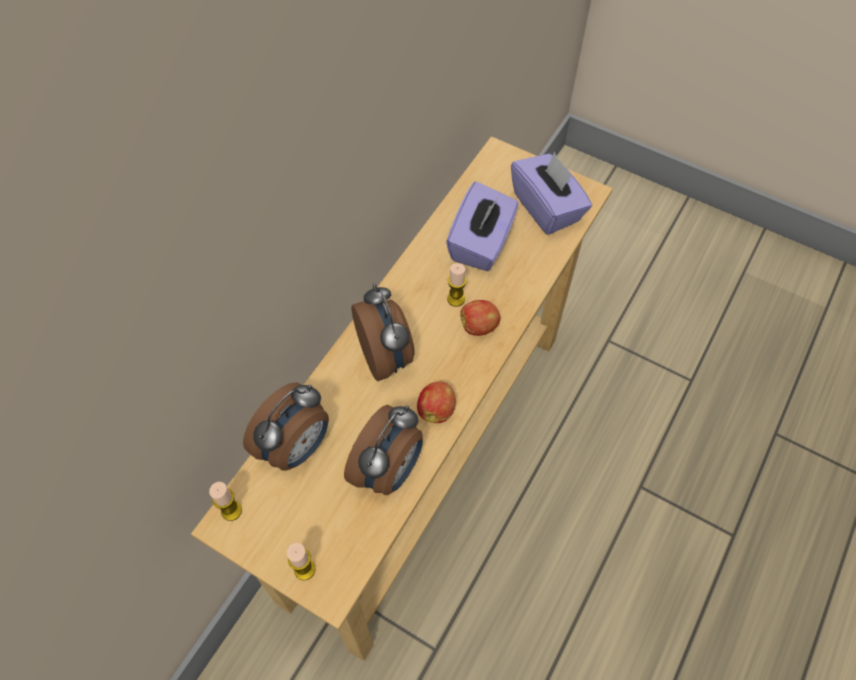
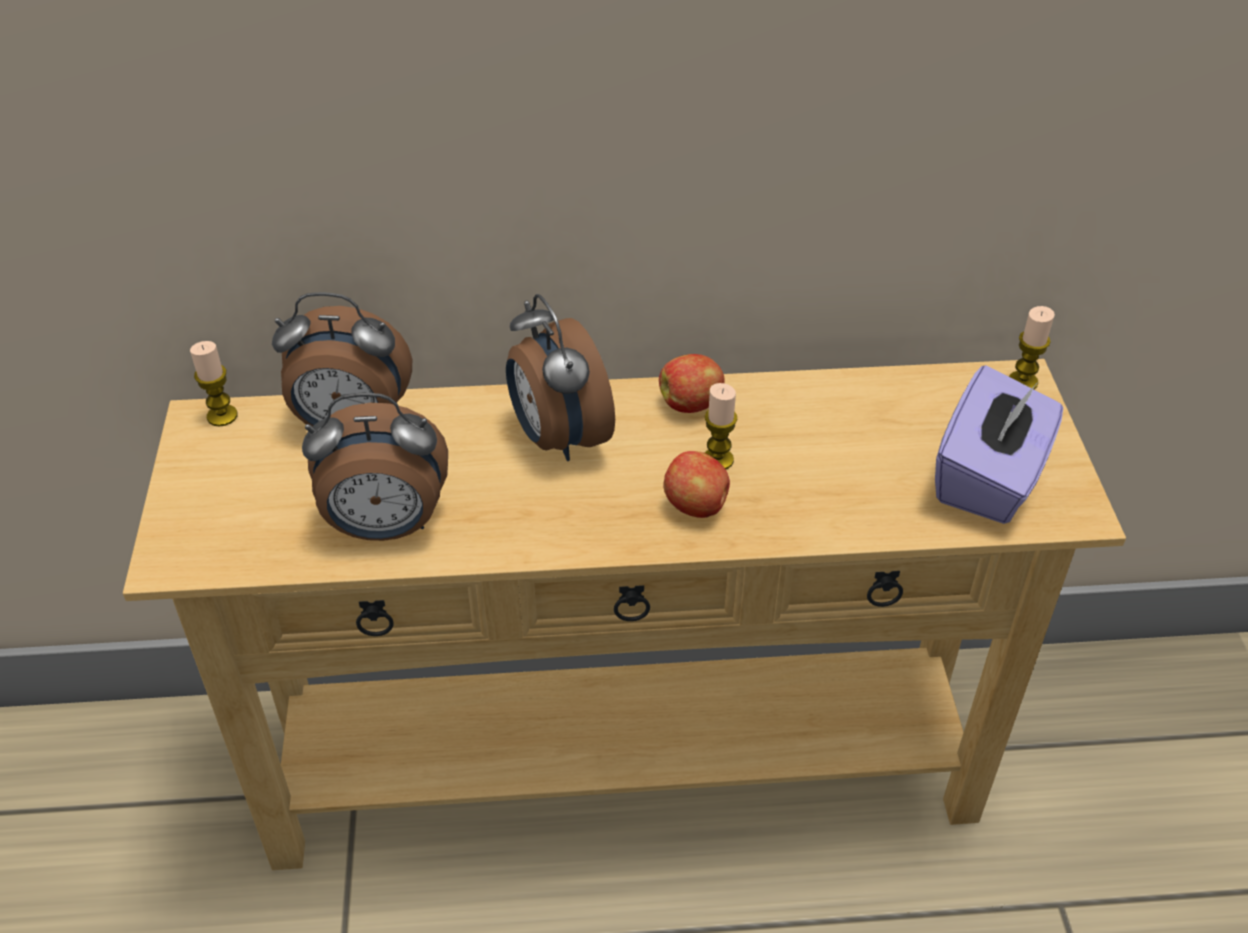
camera: 55 degrees right, 15 degrees down
candle [287,543,316,581] -> candle moved to [1009,306,1055,389]
alarm clock [351,284,415,381] -> alarm clock turned 120 degrees clockwise [506,294,615,461]
apple [417,382,456,423] -> apple moved to [659,354,725,413]
purple tissue box [446,181,519,271] -> none

